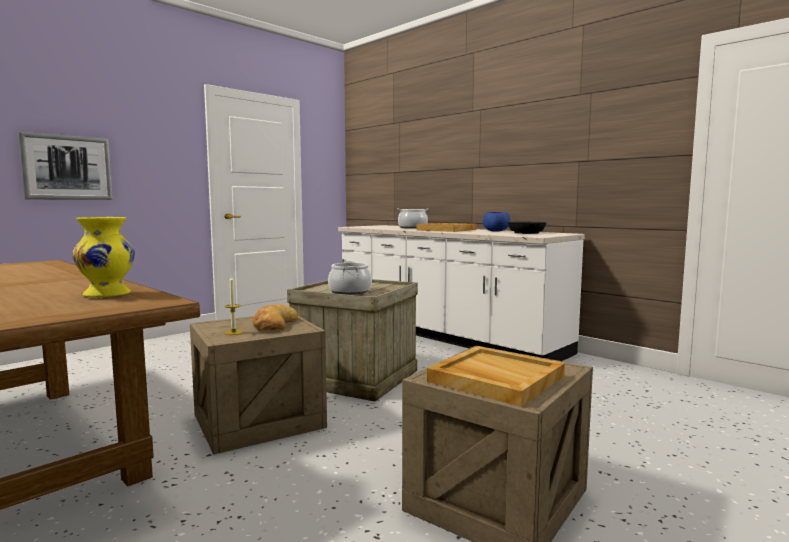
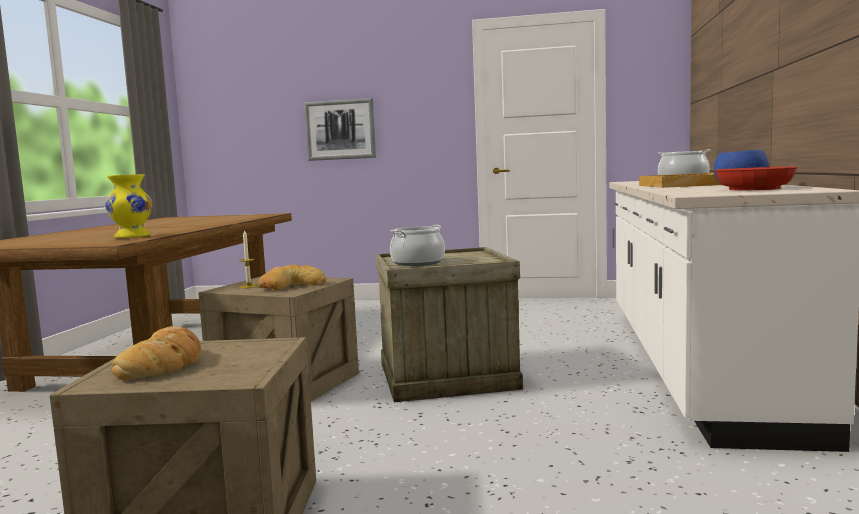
camera: 55 degrees right, 0 degrees up
beige tray [427,346,565,407] -> bread [112,326,201,381]
black bowl [507,222,547,234] -> red bowl [714,167,798,190]

